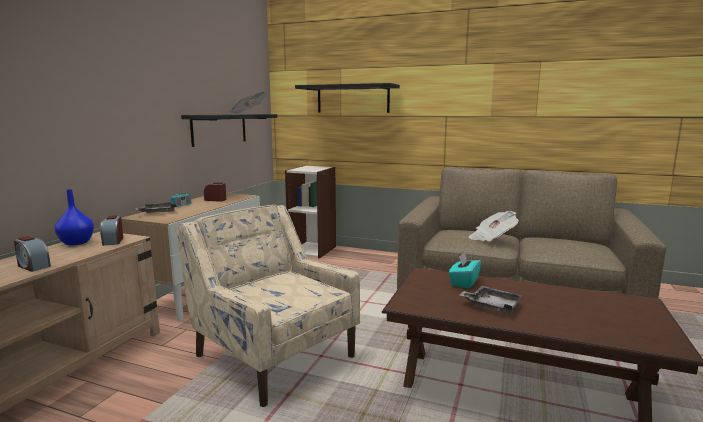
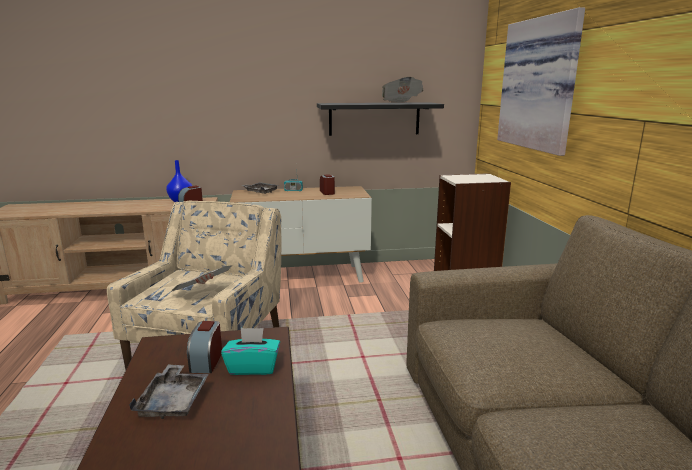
camera: 60 degrees right, 5 degrees up
alarm clock [14,236,51,272] -> alarm clock moved to [187,321,222,373]
black shelf [295,83,400,113] -> picture [497,7,585,156]
newspaper [469,211,519,242] -> newspaper moved to [171,265,232,292]

